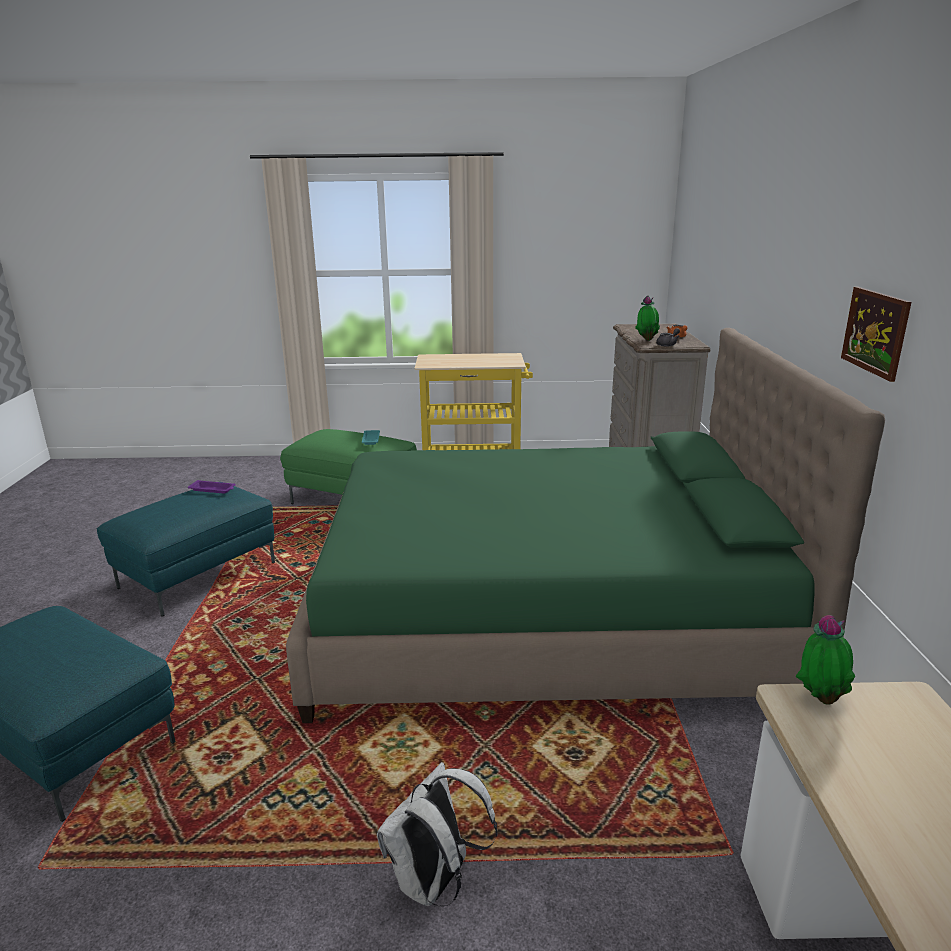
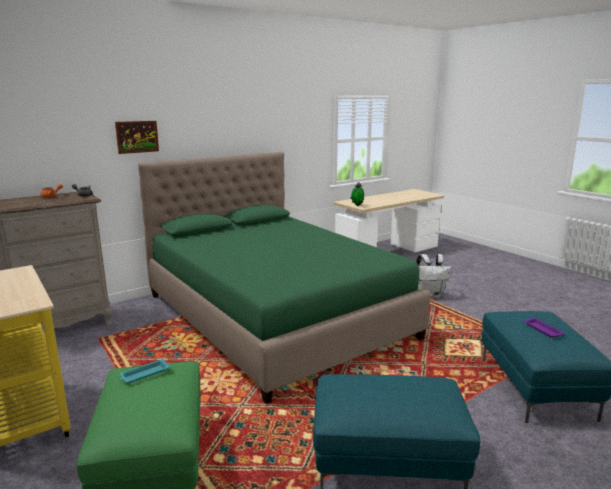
camera: 125 degrees left, 5 degrees down
purple tray [188,480,236,494] -> purple tray moved to [523,318,565,338]
potted plant [635,296,660,341] -> none
picture [841,287,911,382] -> picture moved to [115,121,159,154]

